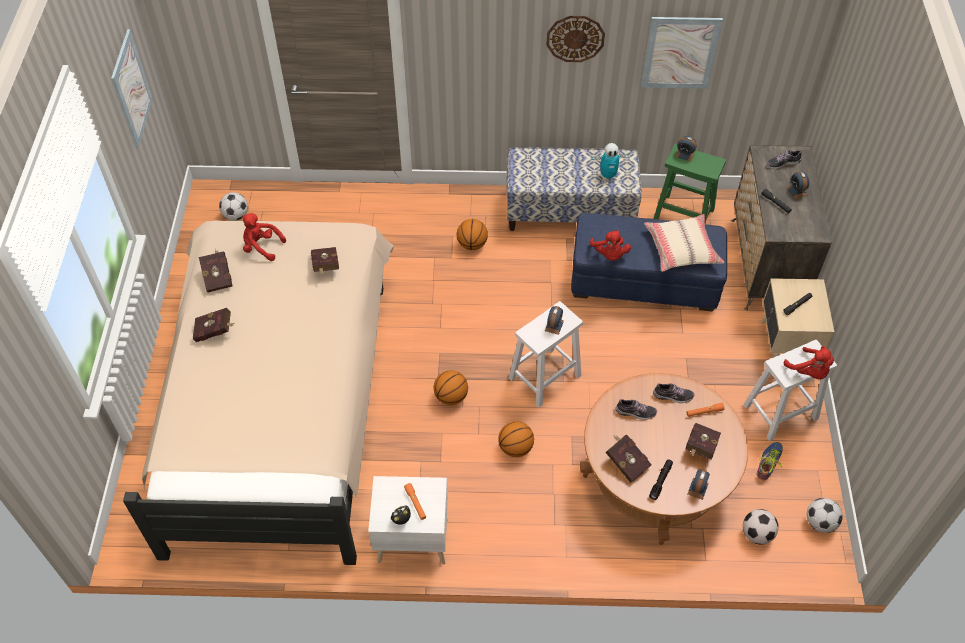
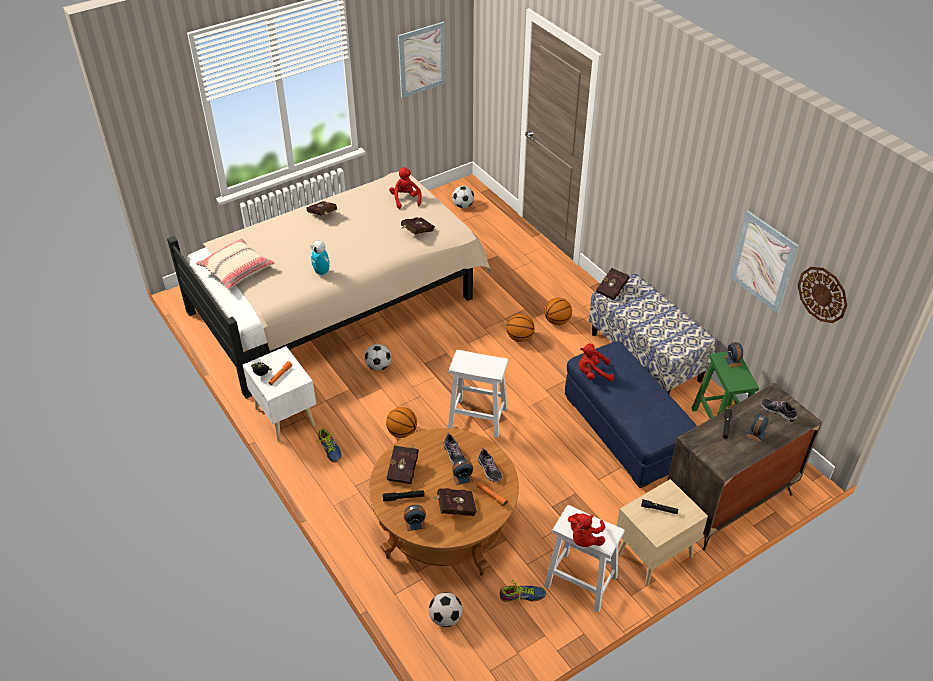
camera: 55 degrees right, 10 degrees down
red book [199,249,232,293] -> red book moved to [596,268,630,300]
basketball [434,370,468,405] -> basketball moved to [506,314,535,342]
alarm clock [545,306,564,335] -> alarm clock moved to [452,459,473,485]
wall clock [546,15,605,62] -> wall clock moved to [798,267,848,323]
red plush toy [590,229,631,261] -> red plush toy turned 45 degrees clockwise [579,343,614,381]
toy robot [592,143,629,179] -> toy robot moved to [310,241,330,277]
beige pillow [644,214,724,272] -> beige pillow moved to [196,238,275,290]
football [807,498,843,533] -> football moved to [365,344,391,371]
none -> shoe [316,429,341,462]

